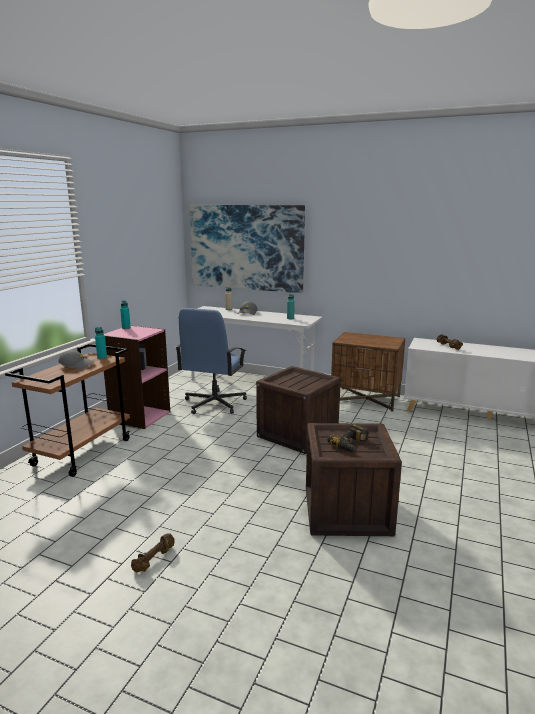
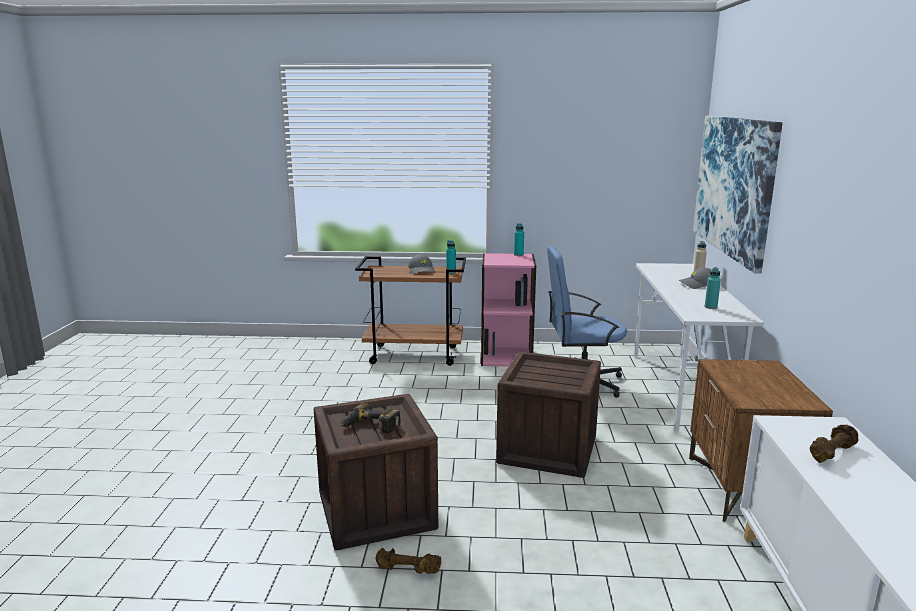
camera: 70 degrees right, 0 degrees up
brown dumbbell [131,533,175,572] -> brown dumbbell moved to [376,548,441,574]

